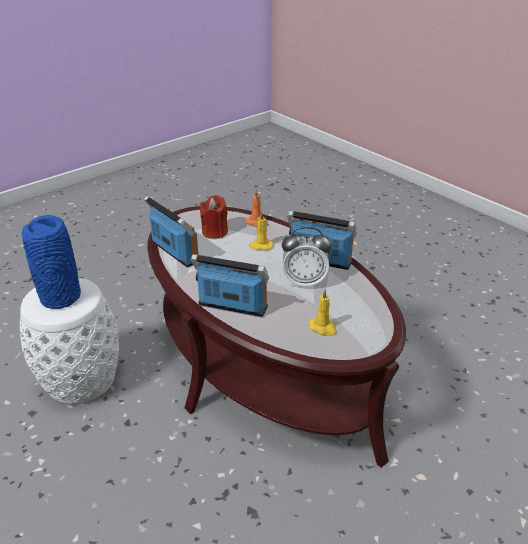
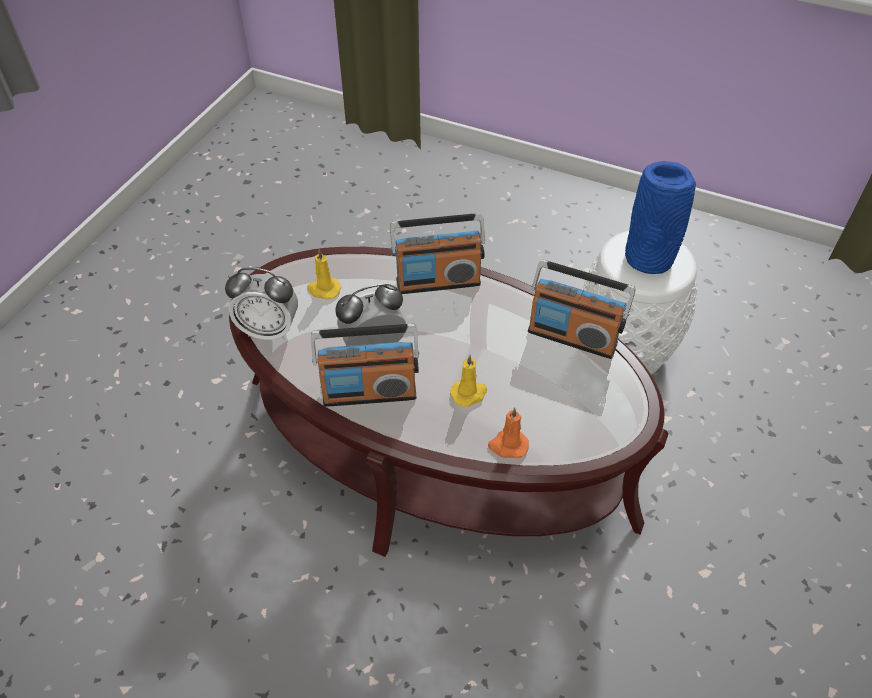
camera: 155 degrees right, 15 degrees up
red candle [200,195,228,239] -> none
none -> alarm clock [225,268,298,340]

